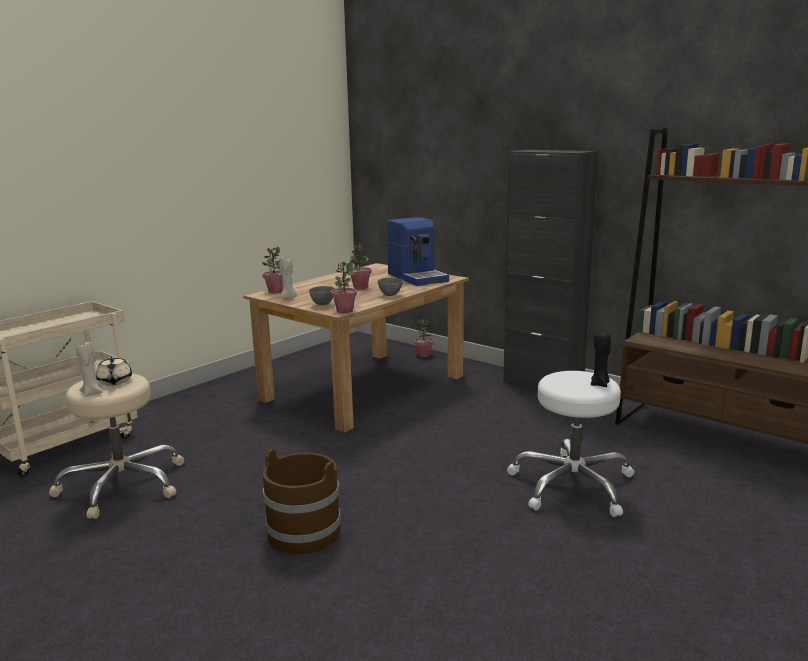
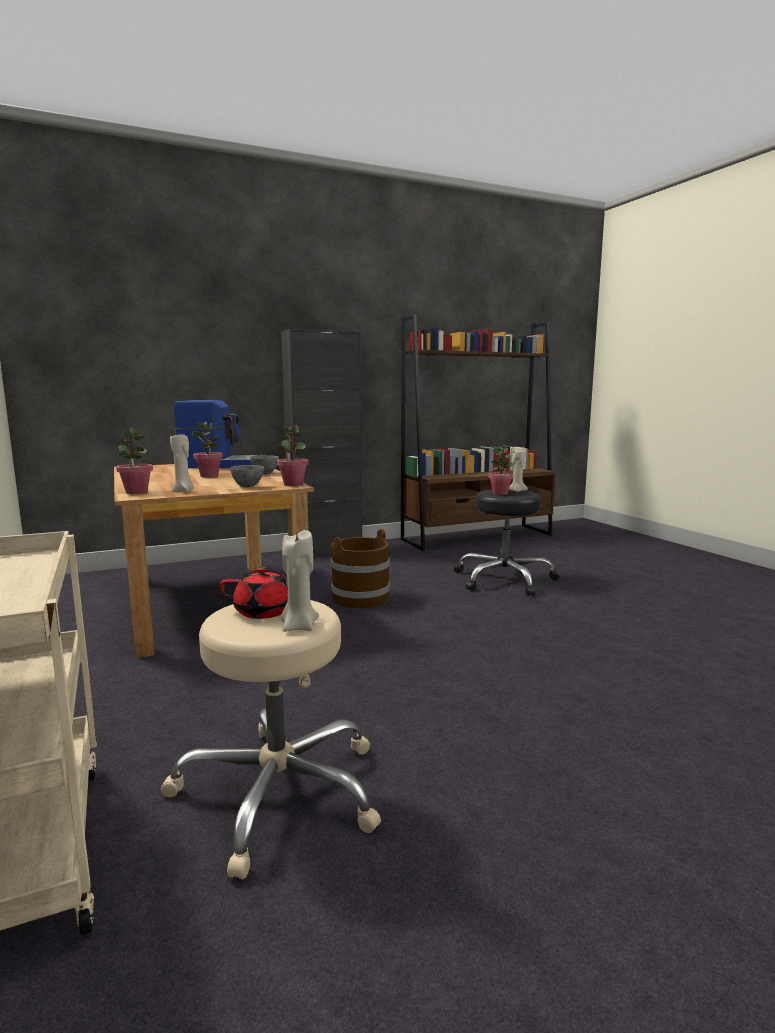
camera: 65 degrees left, 5 degrees down
beige teapot [96,356,132,385] -> red teapot [220,567,312,619]
brown bucket [263,449,341,554] -> brown bucket moved to [331,529,390,608]
potted plant [414,319,434,357] -> potted plant moved to [488,446,514,495]
white stool [507,371,635,517] -> black stool [454,489,559,596]
black candle [591,333,611,387] -> beige candle [509,450,528,492]

